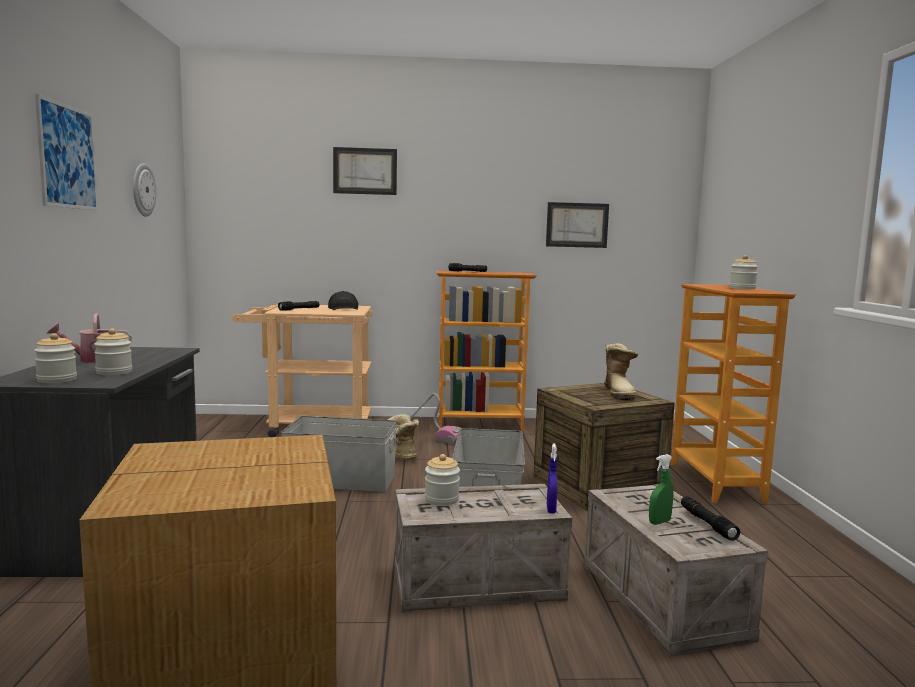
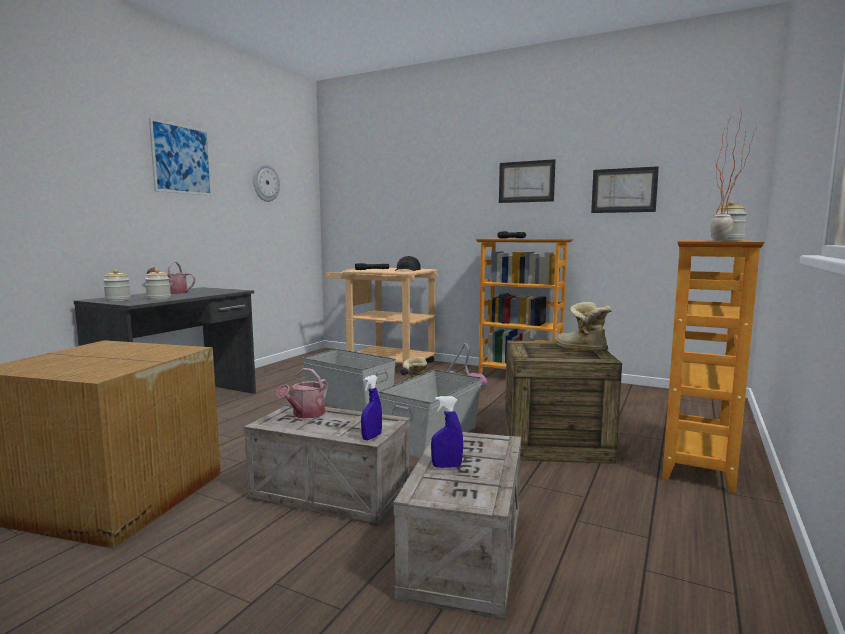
camera: 30 degrees right, 0 degrees up
picture [333,147,397,195] -> picture moved to [499,159,556,203]
jar [425,454,460,506] -> watering can [276,368,328,418]
boot [604,343,638,400] -> boot turned 120 degrees clockwise [554,302,612,352]
green spray bottle [649,454,674,525] -> blue spray bottle [431,396,463,468]
black flashlight [681,496,740,541] -> none
none -> potted plant [710,109,758,241]

